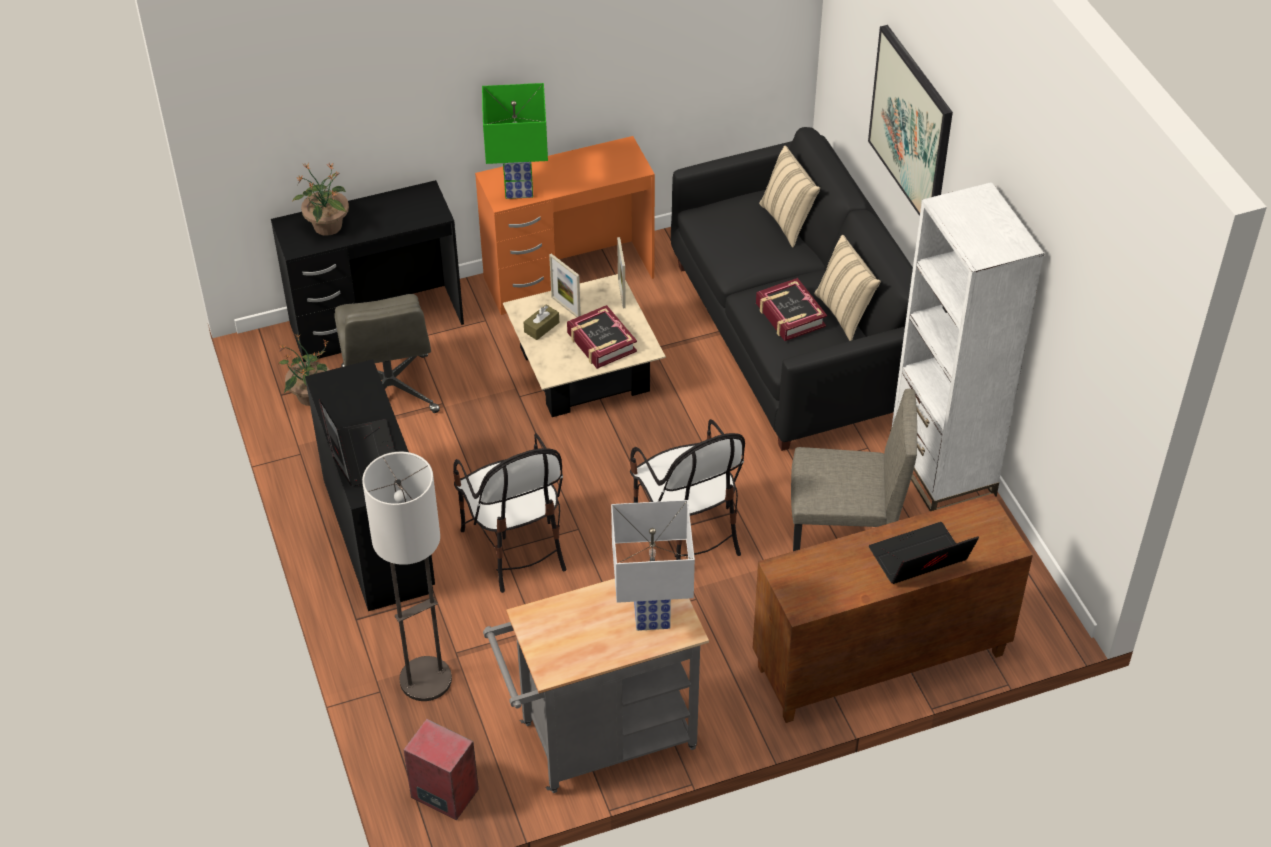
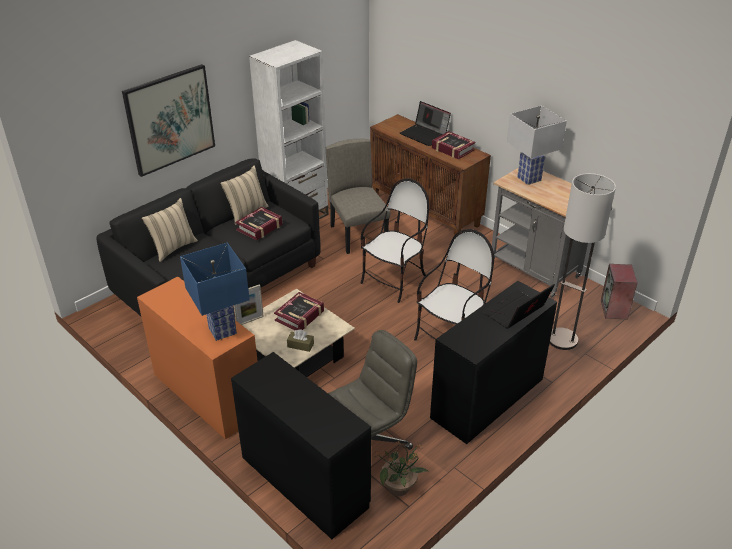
camera: 115 degrees left, 10 degrees down
potted plant [293,163,349,236] -> none
green table lamp [482,83,548,199] -> blue table lamp [180,242,250,341]
picture frame [549,254,581,317] -> none
none -> book [432,131,475,159]

